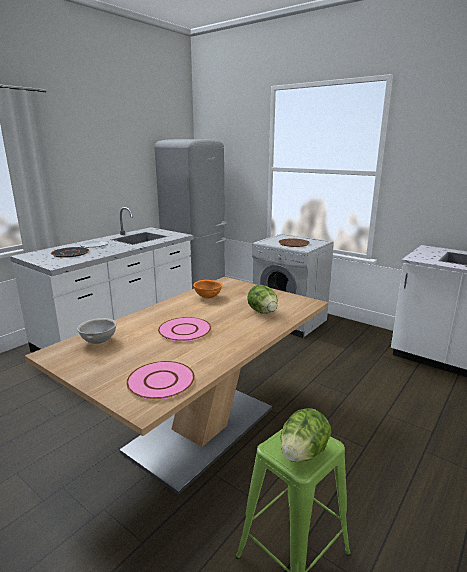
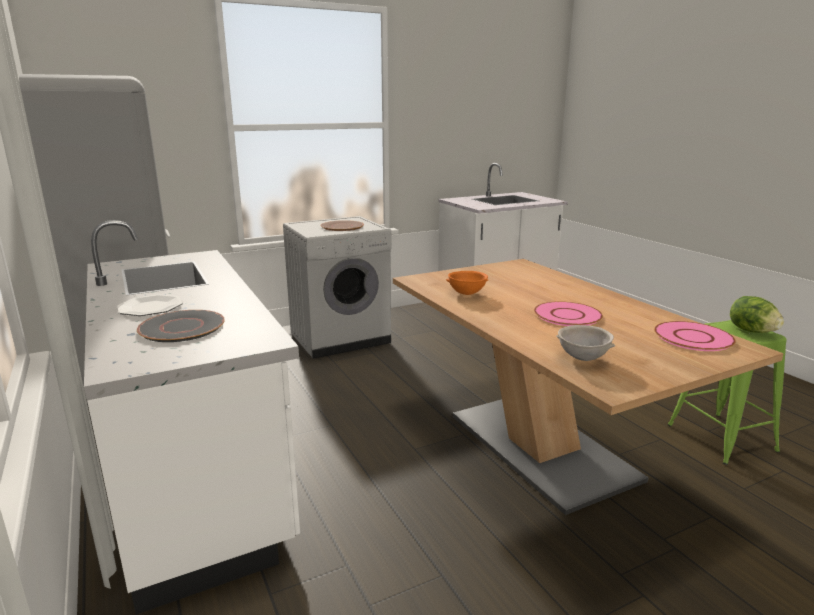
camera: 65 degrees left, 0 degrees up
lettuce [247,285,278,314] -> none

